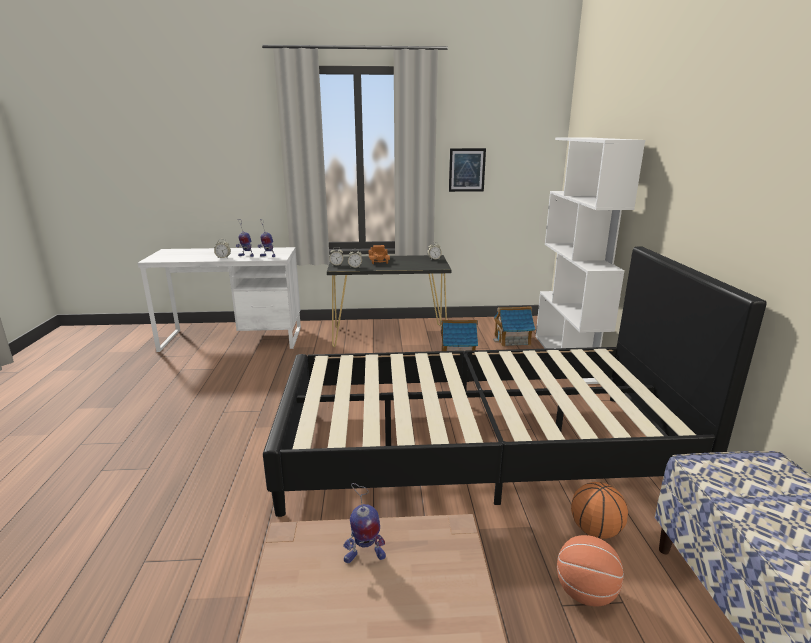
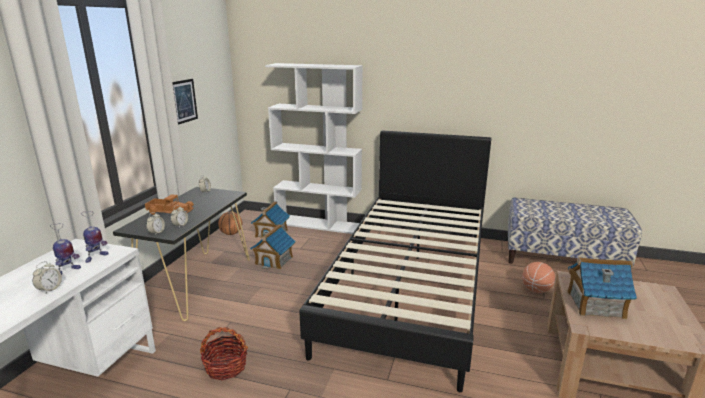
camera: 70 degrees left, 0 degrees up
toy robot [343,483,386,563] -> toy house [567,257,637,319]
basketball [571,482,628,539] -> basketball moved to [218,211,242,235]
none -> basket [200,327,248,381]

